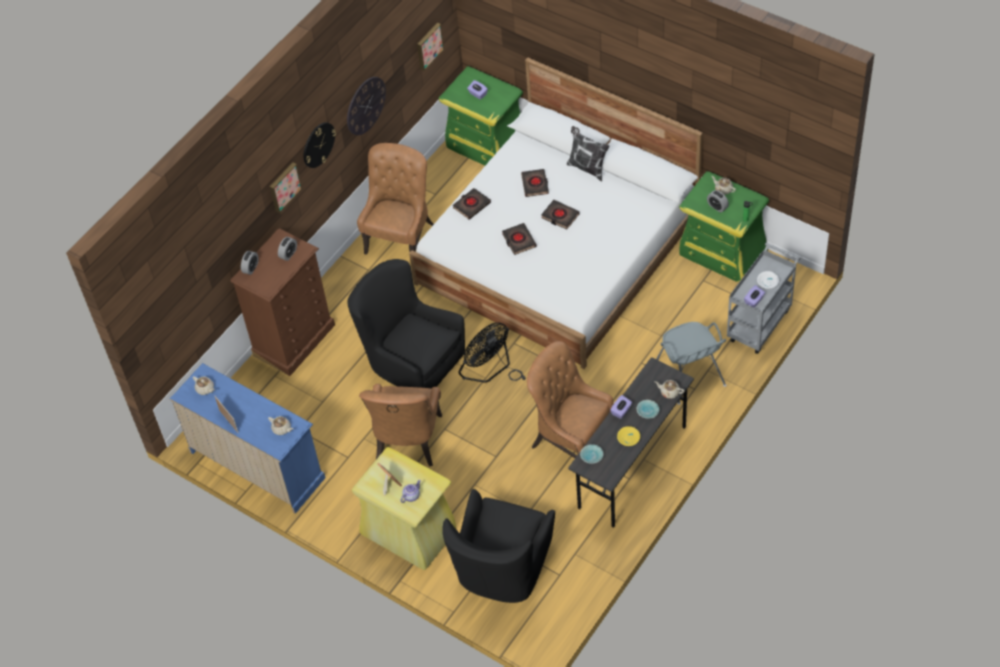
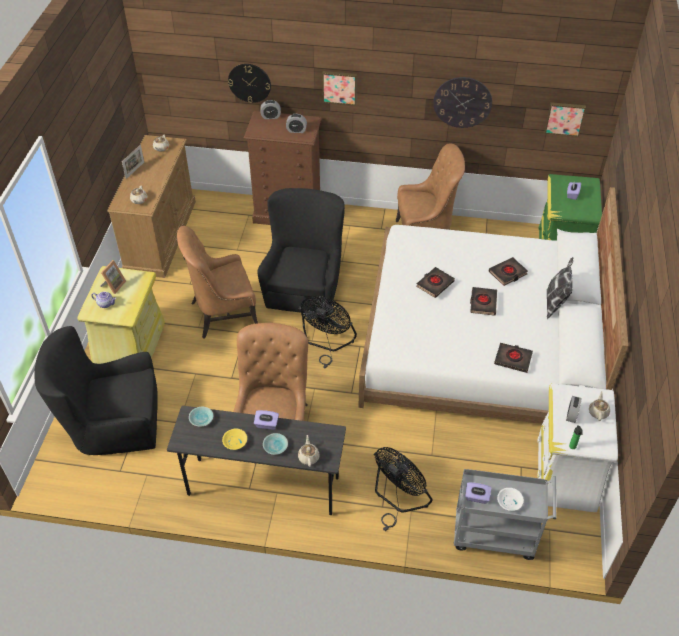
camera: 60 degrees right, 5 degrees down
blue cabinet [170,363,326,514] -> brown cabinet [107,135,196,278]
wall clock [303,122,336,168] -> wall clock moved to [228,64,271,103]
black book [453,188,491,219] -> black book moved to [494,343,533,373]
grey chair [656,322,726,405] -> black fan [373,447,433,531]
green nightstand [679,171,769,283] -> white nightstand [537,383,618,512]

